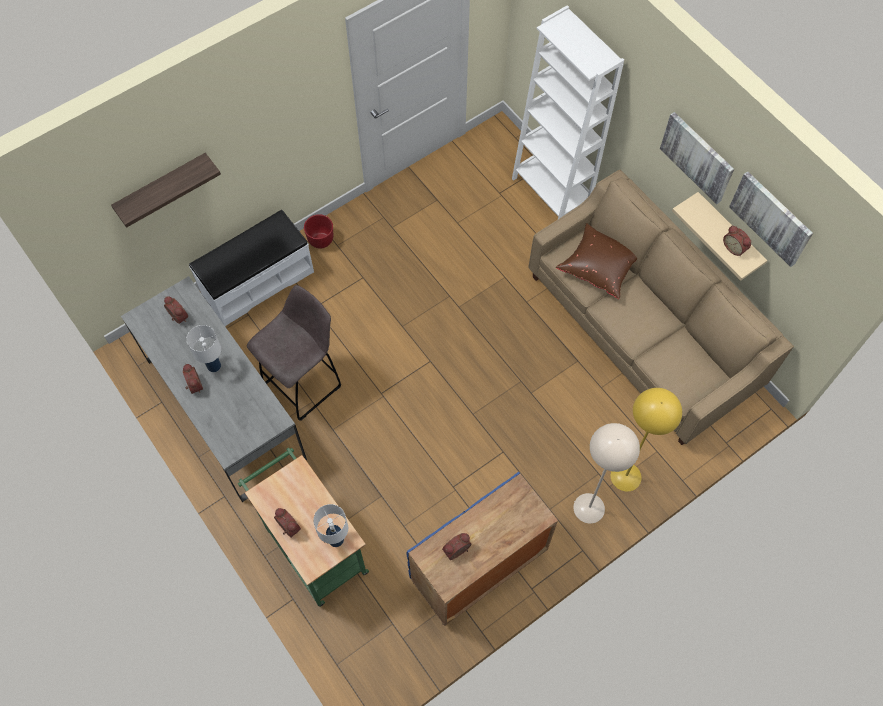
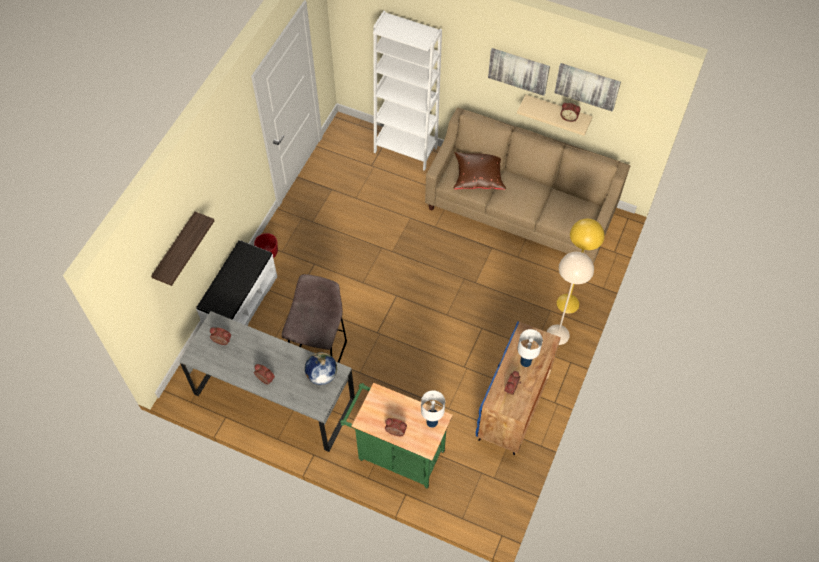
camera: 30 degrees left, 5 degrees down
white table lamp [186,325,221,372] -> white table lamp moved to [518,329,543,367]
none -> globe [305,352,337,385]

